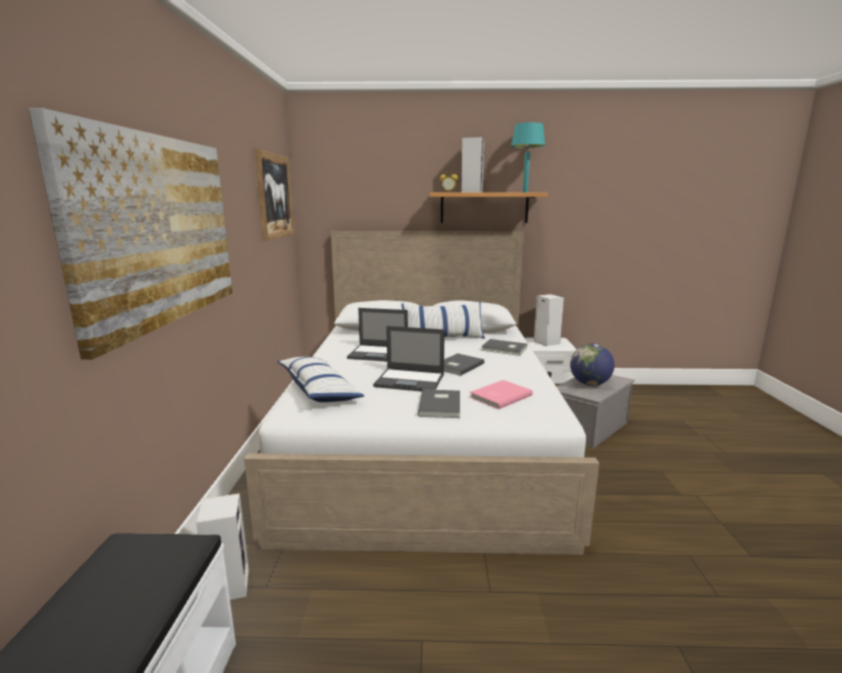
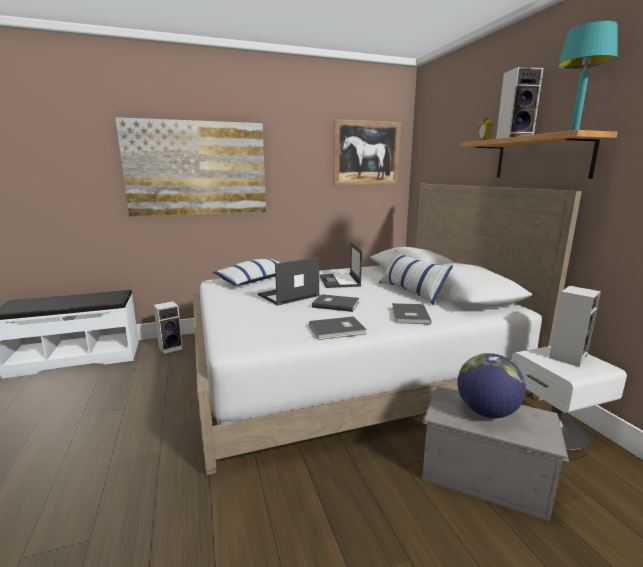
camera: 70 degrees right, 0 degrees up
laptop [373,326,445,392] -> laptop turned 60 degrees clockwise [258,257,320,305]
grey book [418,389,460,418] -> grey book moved to [309,316,366,340]
pink book [470,380,533,409] -> none

